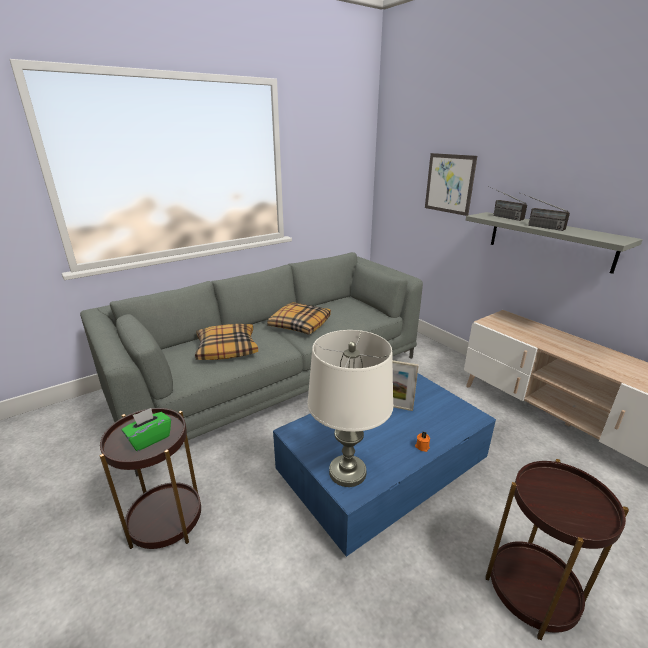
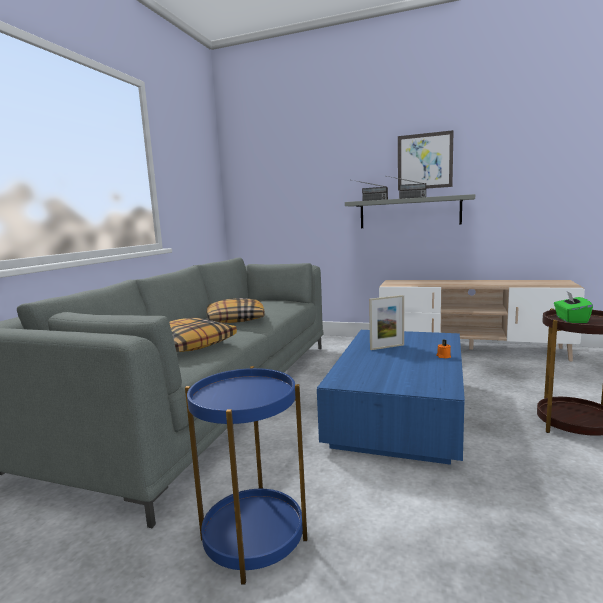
camera: 35 degrees left, 15 degrees down
brown side table [100,408,201,549] -> blue side table [185,366,307,585]
green tissue box [122,408,171,451] -> green tissue box moved to [554,291,593,323]
white table lamp [307,330,393,487] -> none
picture [425,153,477,216] -> picture moved to [398,130,454,190]

